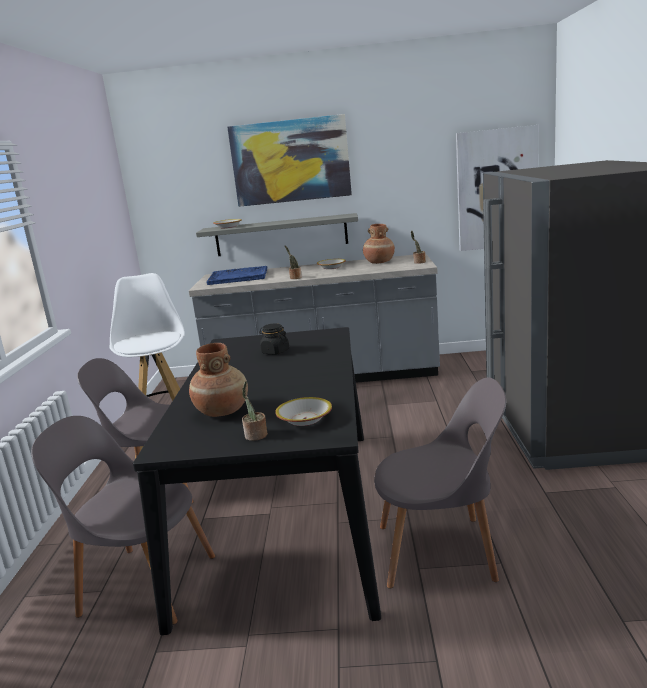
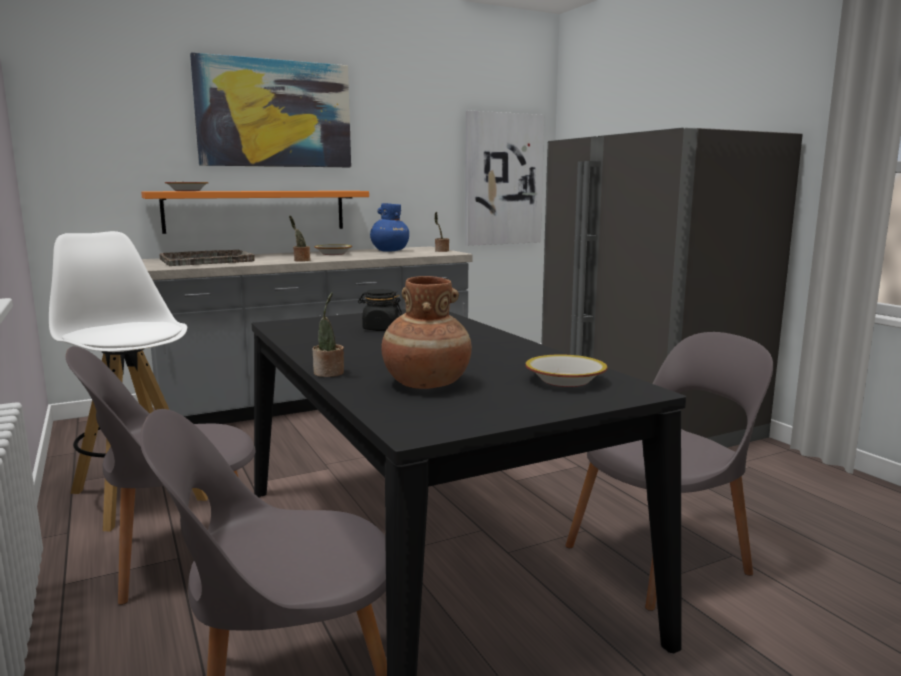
camera: 30 degrees left, 5 degrees down
grey shelf [196,213,358,256] -> orange shelf [141,191,369,234]
blue tray [206,266,267,285] -> grey tray [159,250,255,266]
potted plant [242,381,268,441] -> potted plant moved to [313,292,344,377]
brown vase [363,224,395,264] -> blue vase [370,203,409,252]

